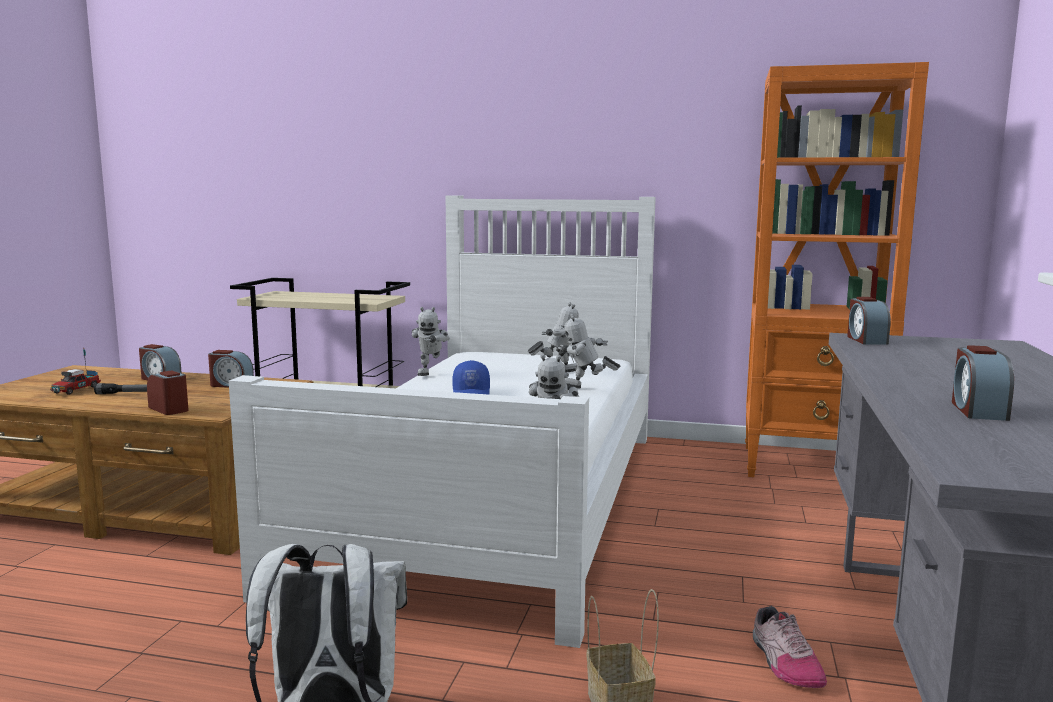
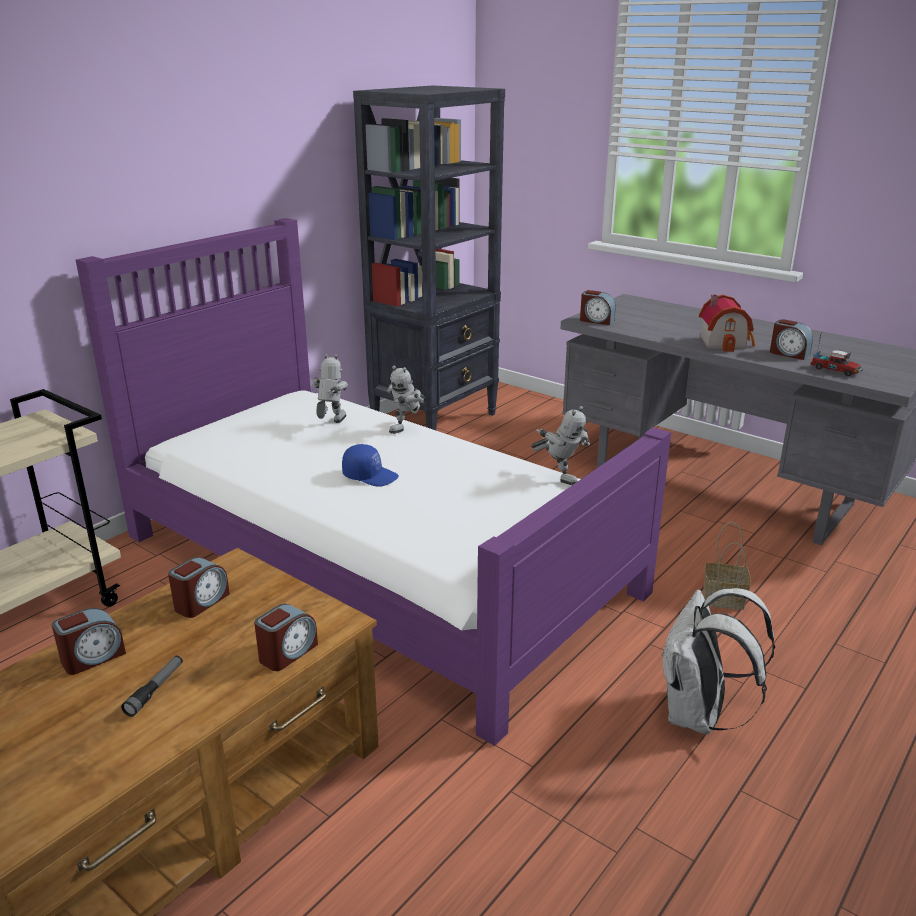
camera: 65 degrees left, 15 degrees up
toy truck [50,350,101,395] -> toy truck moved to [811,332,863,376]
alarm clock [147,371,188,415] -> alarm clock turned 150 degrees clockwise [254,604,318,671]
white bed [229,196,656,648] -> purple bed [76,218,671,746]
toy robot [412,307,449,376] -> none
orange bookcase [745,62,929,477] -> black bookcase [353,86,505,430]
shoe [753,606,827,688] -> none
none -> toy house [699,294,755,352]

